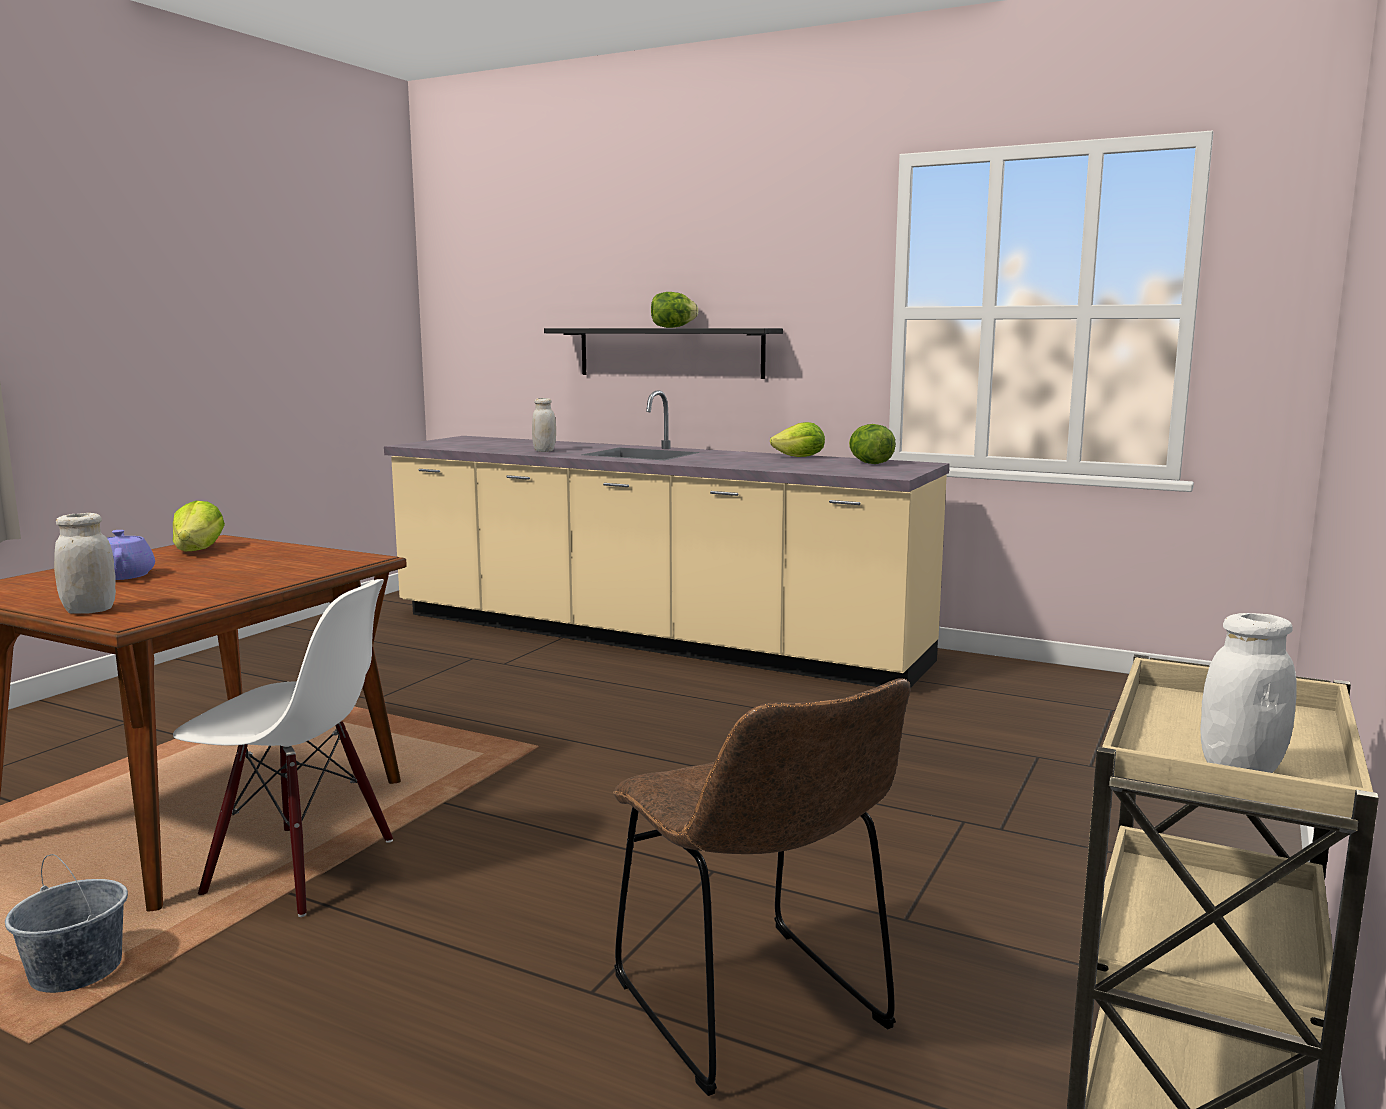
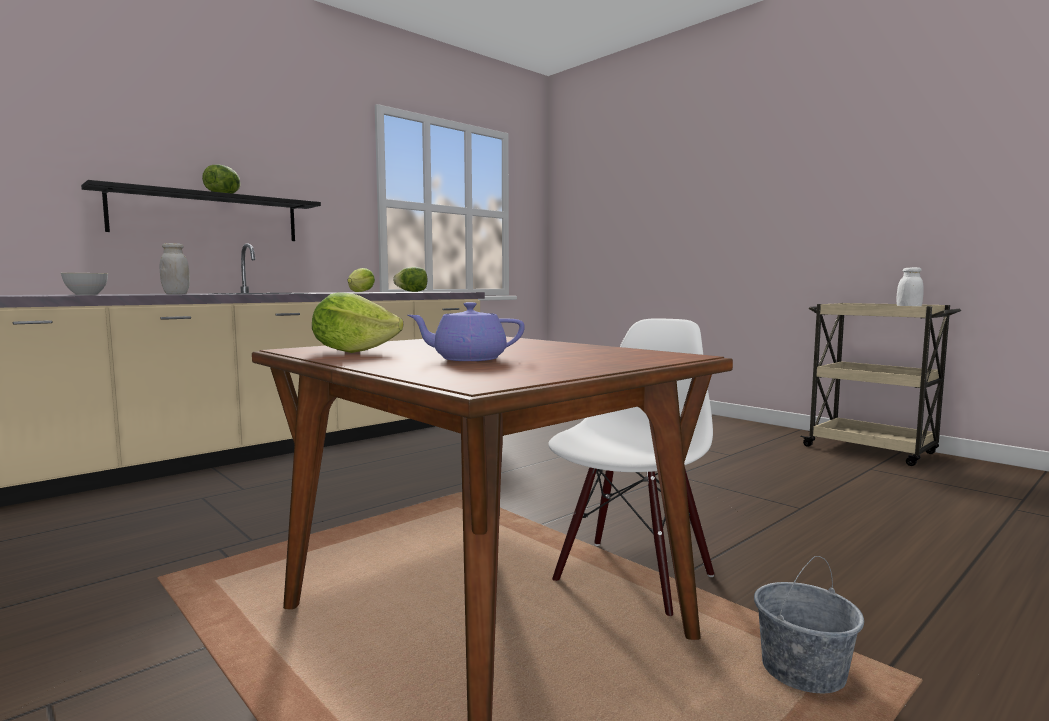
camera: 70 degrees left, 5 degrees down
white jar [54,513,116,614] -> none
brown chair [613,678,911,1096] -> none
none -> grey bowl [61,273,108,295]

